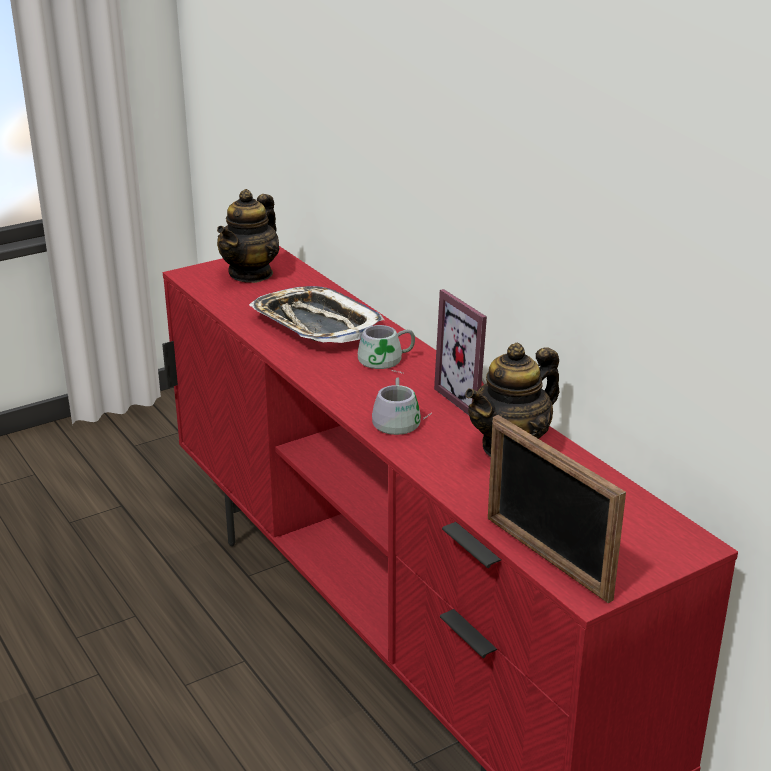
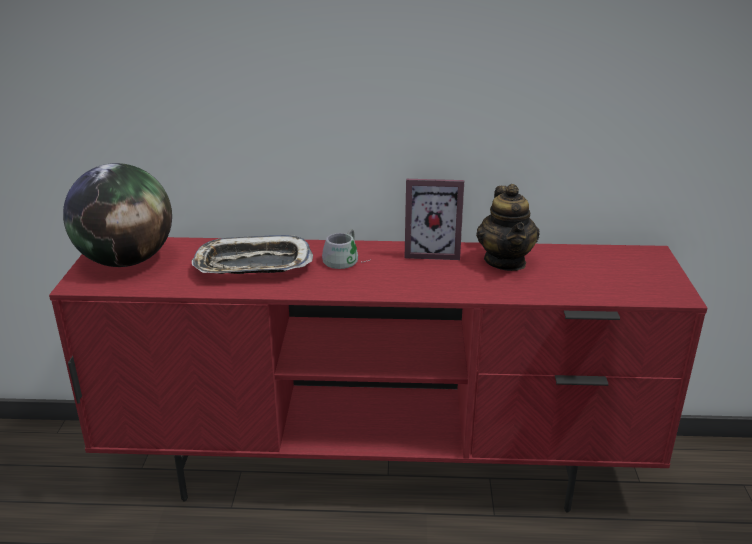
camera: 55 degrees left, 0 degrees up
teapot [217,189,279,283] -> globe [63,163,172,267]
grey mug [372,377,432,435] -> none
picture frame [488,415,626,603] -> none

